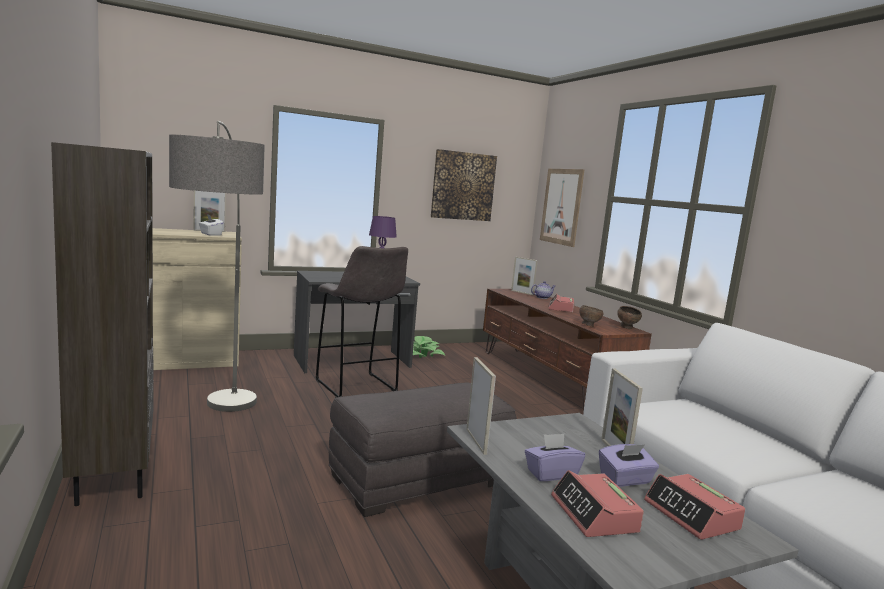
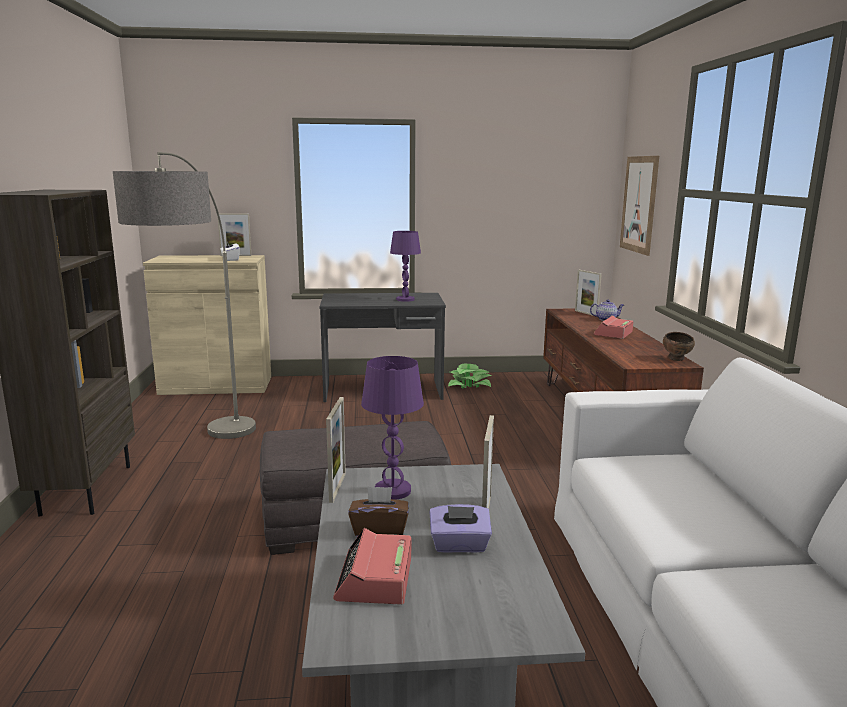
camera: 20 degrees right, 5 degrees up
grey stool [316,246,408,398] -> none
picture [431,149,497,221] -> none
purple tissue box [525,434,585,481] -> brown tissue box [348,486,409,537]
brown bowl [579,305,603,327] -> none
alarm clock [644,474,745,540] -> none
none -> purple table lamp [361,356,424,500]

